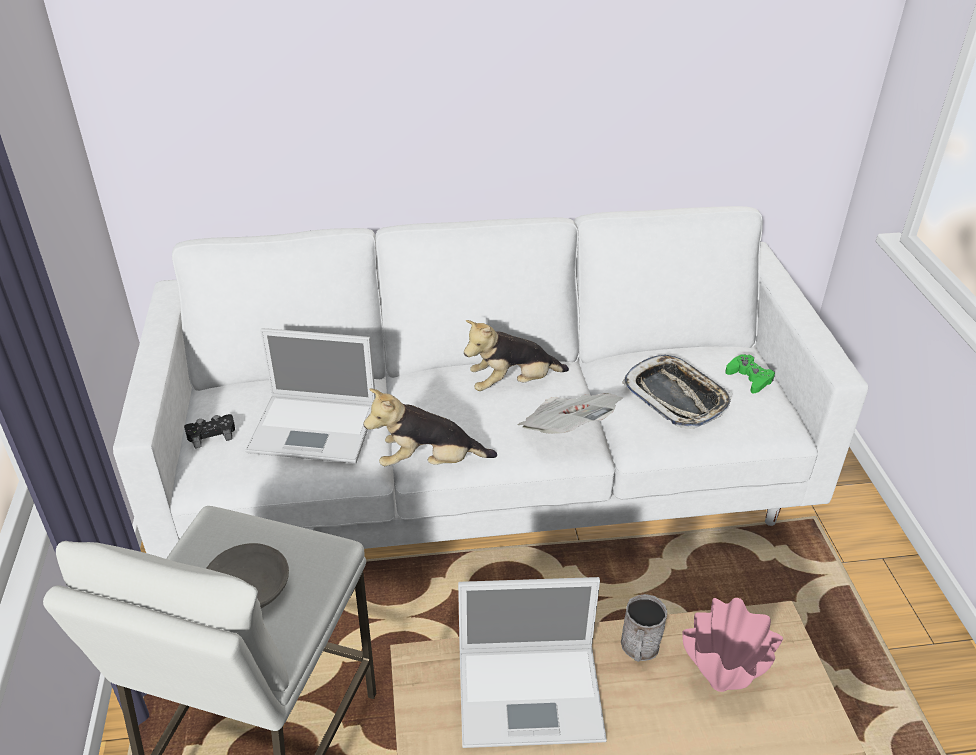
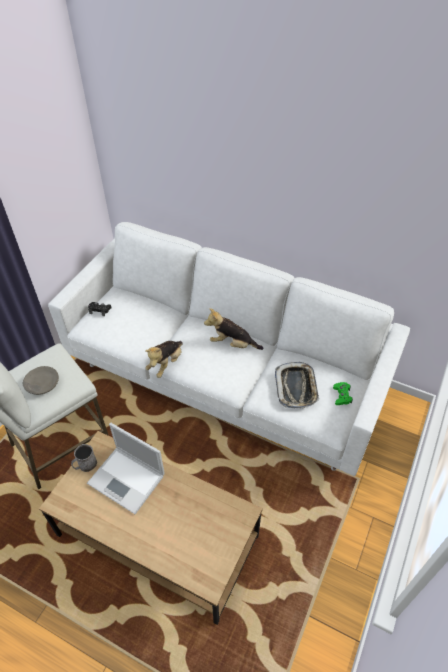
camera: 35 degrees right, 10 degrees up
laptop [246,328,376,463] -> none
plush toy [363,389,497,466] -> plush toy turned 90 degrees counterclockwise [145,341,183,378]
newspaper [517,393,623,434] -> none
grey mug [621,594,667,662] -> grey mug moved to [71,444,97,472]
pink vase [682,598,783,692] -> none

